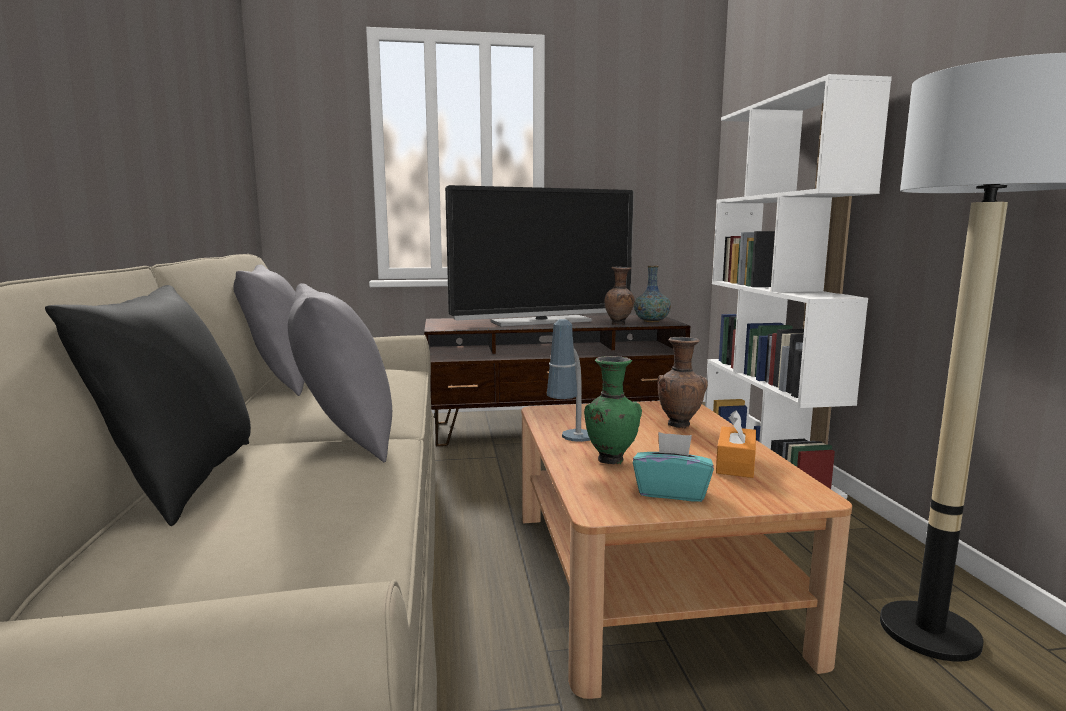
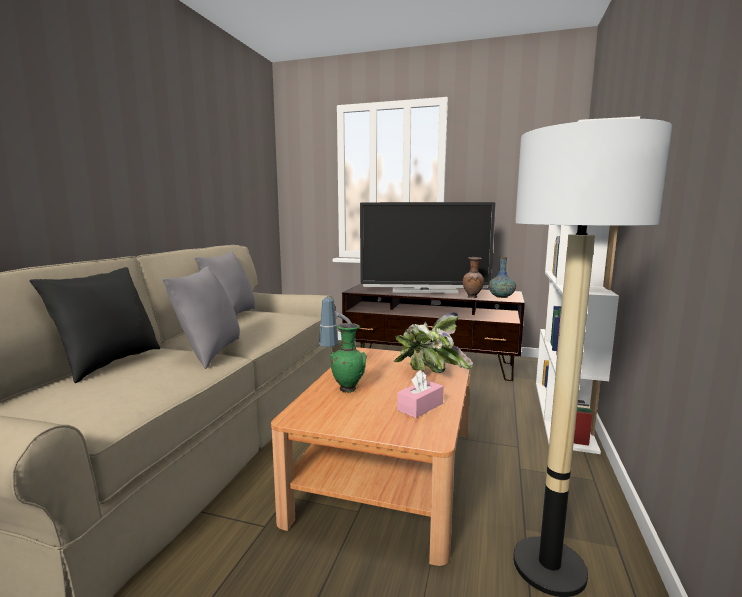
camera: 25 degrees right, 0 degrees up
turquoise tissue box [633,432,714,502] -> none
brown vase [657,337,708,428] -> potted plant [393,312,473,373]
orange tissue box [716,410,756,478] -> pink tissue box [397,370,444,418]

